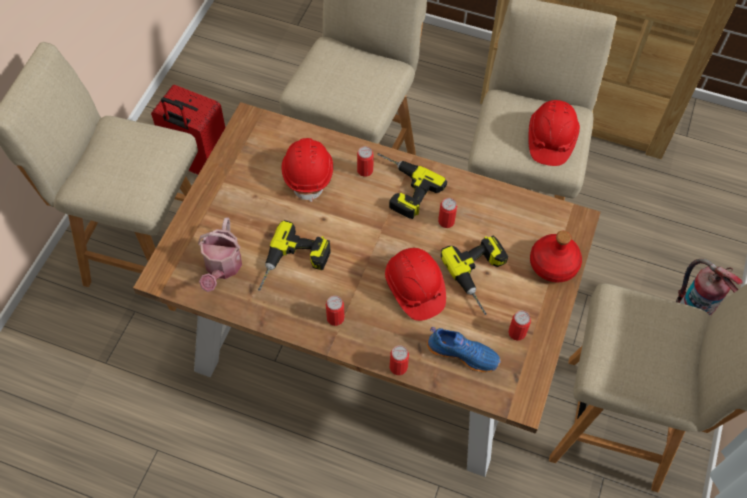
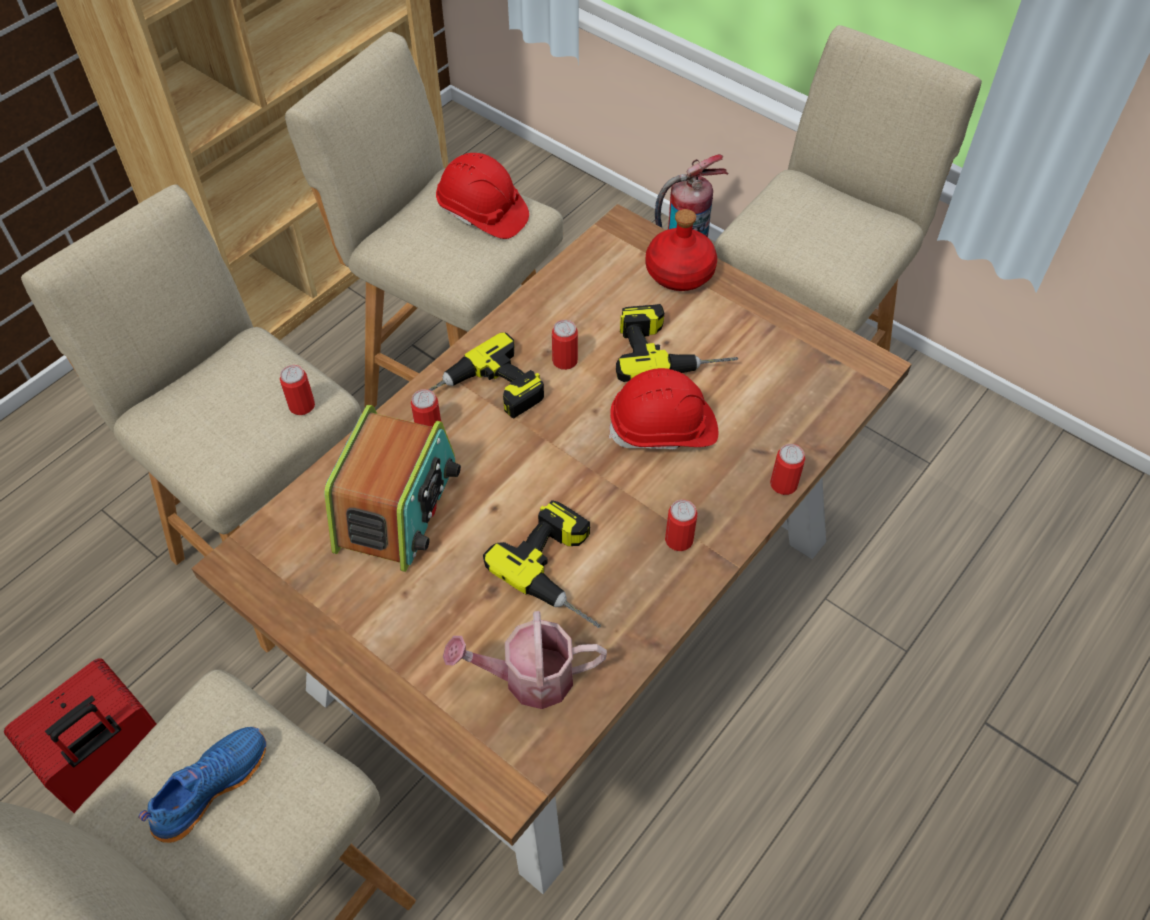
camera: 70 degrees left, 5 degrees down
watering can [198,217,242,292] -> watering can turned 150 degrees clockwise [443,611,607,709]
red hard hat [282,138,333,202] -> radio [325,405,461,572]
blue shoe [427,327,501,372] -> blue shoe moved to [139,727,266,843]
can [508,311,531,341] -> can moved to [280,365,315,415]

